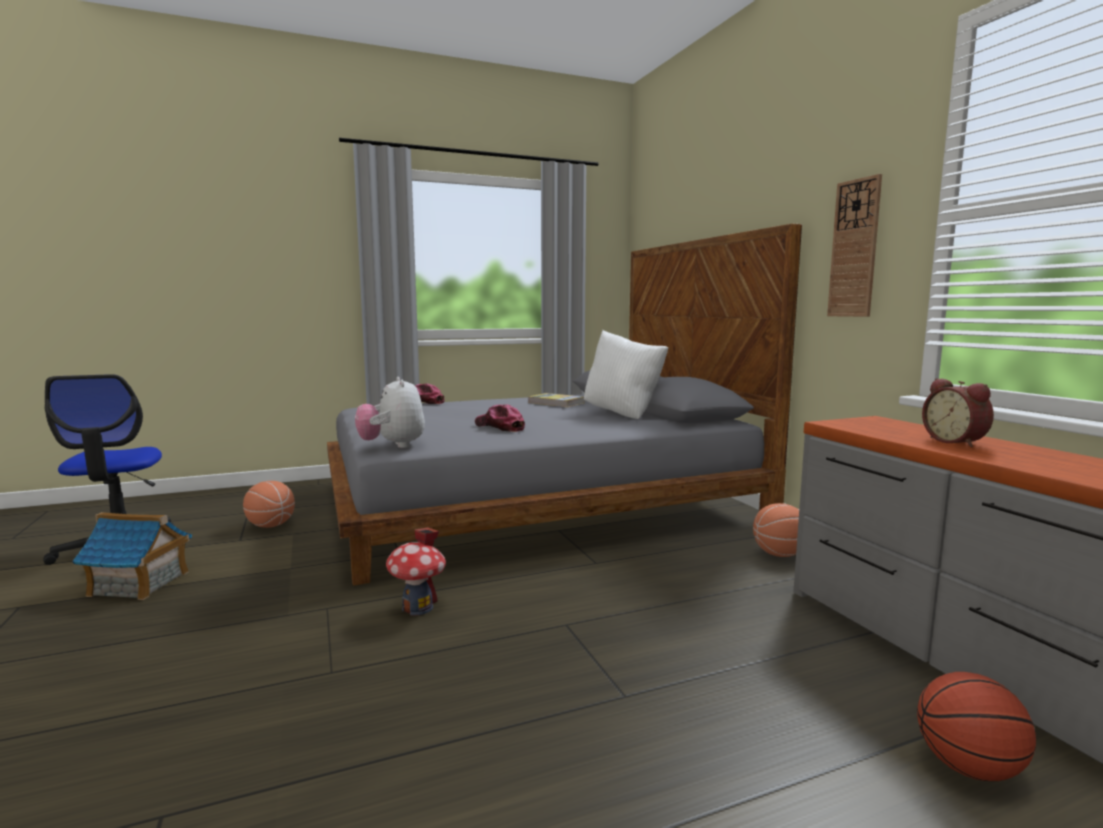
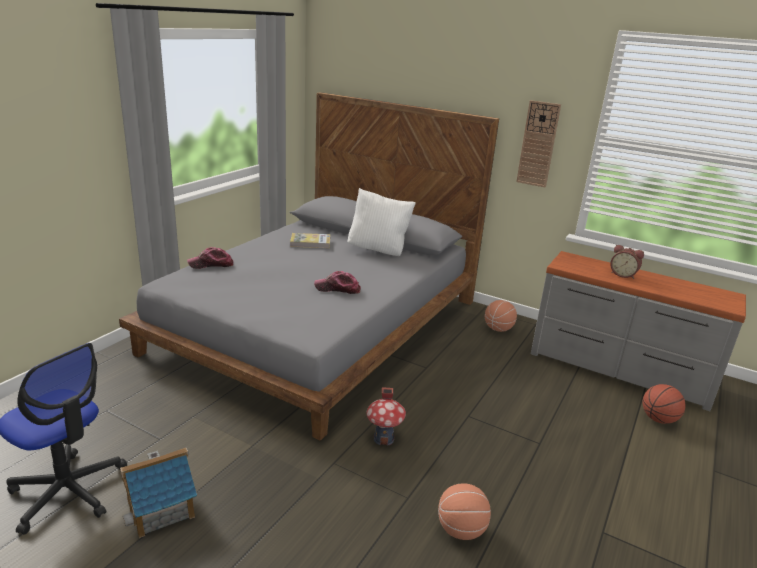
camera: 40 degrees left, 15 degrees up
basketball [243,481,295,528] -> basketball moved to [438,483,491,540]
plush toy [355,377,425,448] -> none

